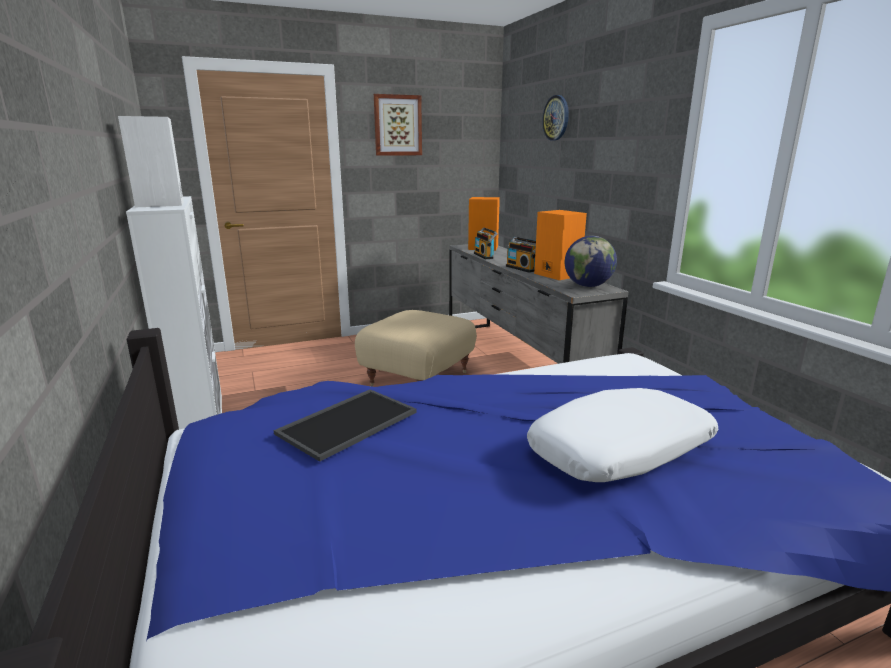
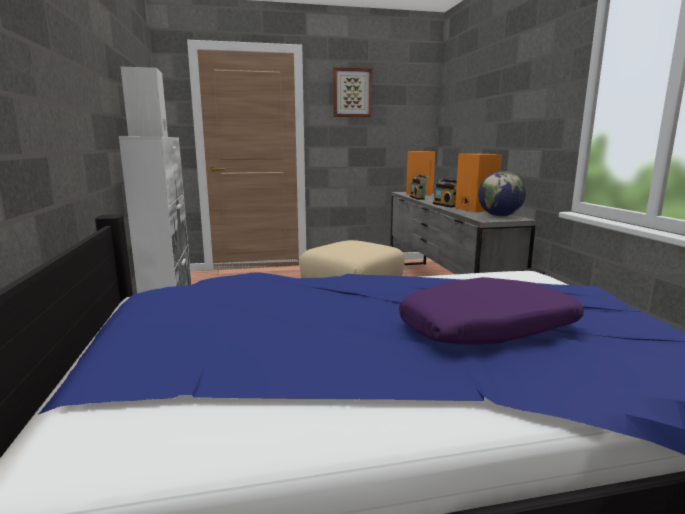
camera: 10 degrees right, 5 degrees down
tray [273,389,417,462] -> none
white pillow [527,388,718,482] -> purple pillow [399,277,584,344]
wall clock [542,95,569,141] -> none

